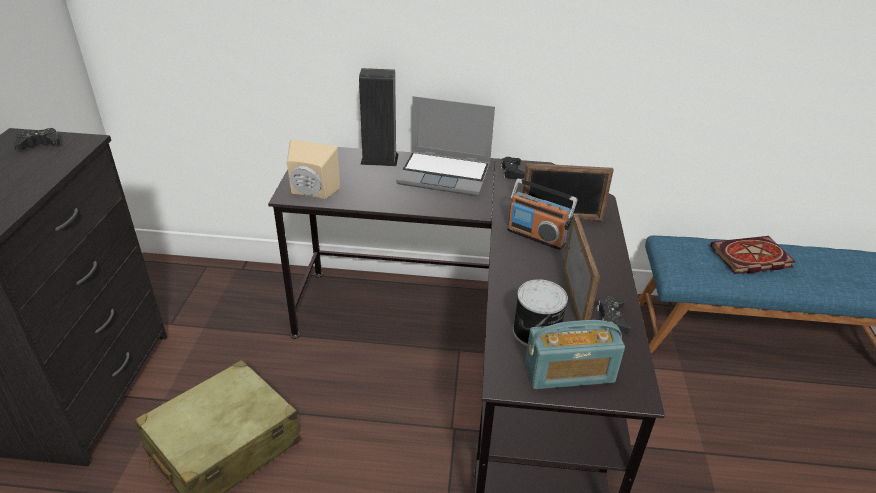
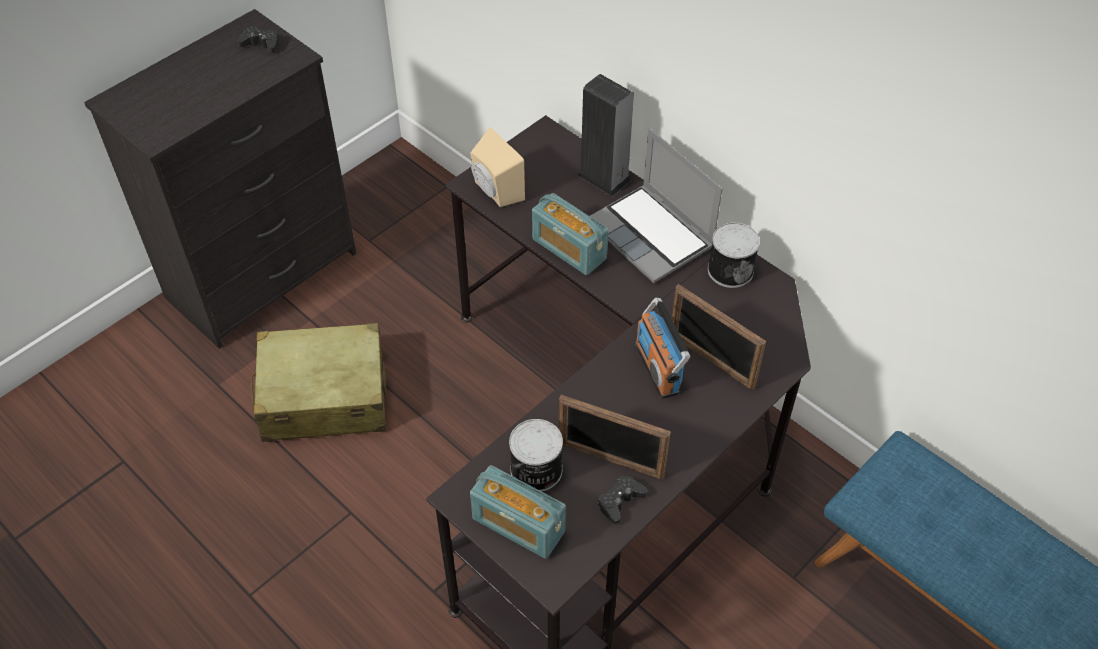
camera: 40 degrees right, 15 degrees up
black game controller [500,157,525,179] -> can [708,222,760,288]
picture frame [563,215,600,321] -> picture frame turned 75 degrees clockwise [559,395,671,479]
book [710,236,795,274] -> none
none -> radio [532,193,608,275]

